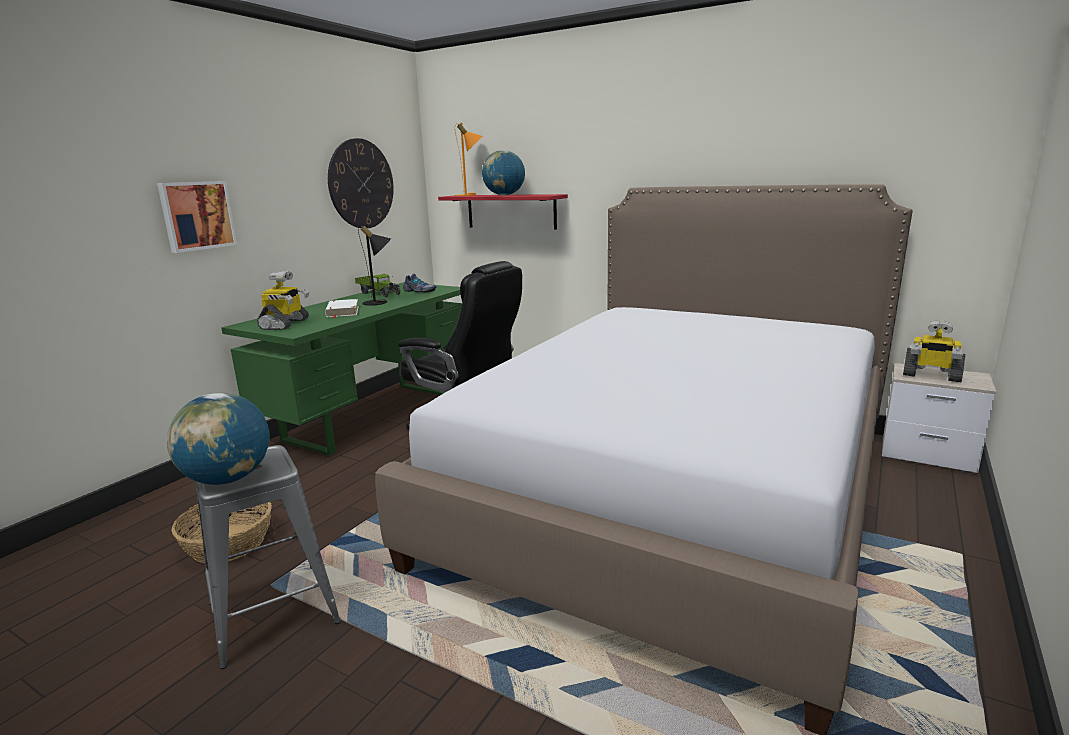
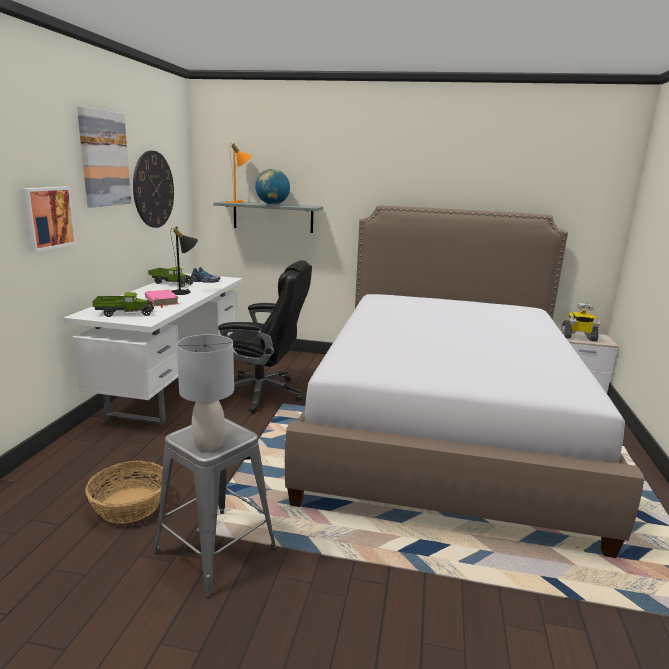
camera: 20 degrees left, 0 degrees up
globe [167,393,270,485] -> grey table lamp [176,334,234,451]
green desk [221,282,462,456] -> white desk [63,273,242,425]
toy robot [257,271,309,330] -> toy truck [92,292,153,317]
white book [325,299,359,319] -> pink book [145,290,179,308]
red shelf [438,194,568,230] -> grey shelf [213,201,323,233]
none -> picture [77,106,131,207]

